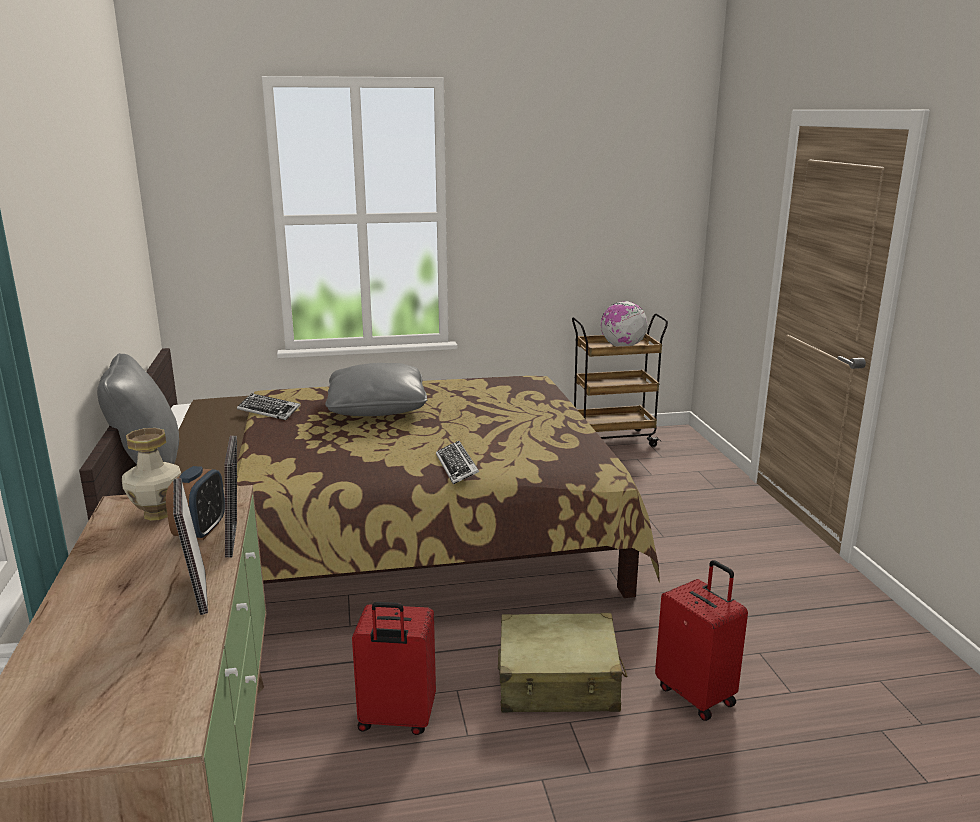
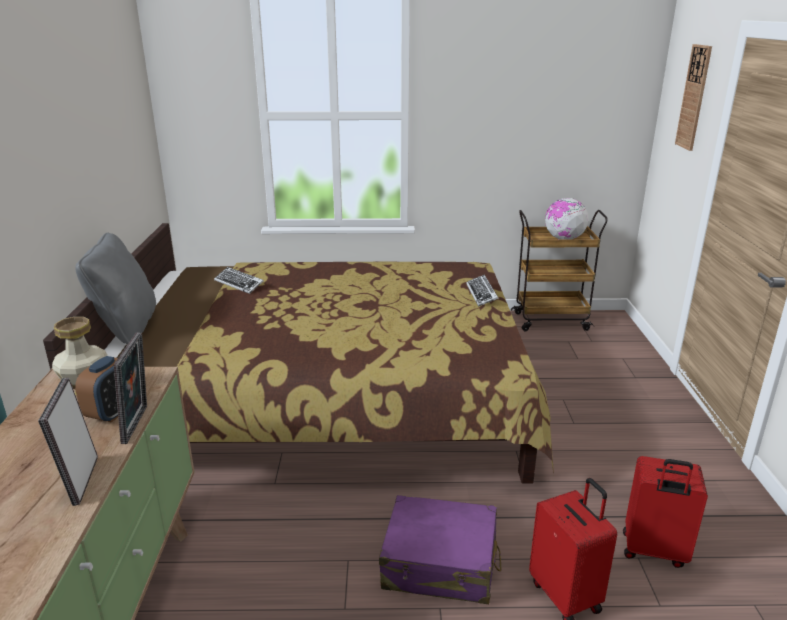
camera: 10 degrees right, 5 degrees up
grey pillow [325,363,427,416] -> none
red suitcase [352,602,436,735] -> red suitcase moved to [623,456,708,568]
keyboard [436,441,479,484] -> keyboard moved to [466,275,498,307]
beige suitcase [498,613,627,713] -> purple suitcase [379,495,501,604]
none -> wall clock [675,44,712,151]

